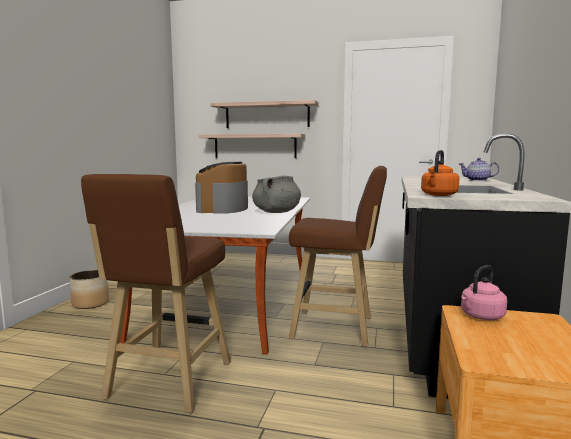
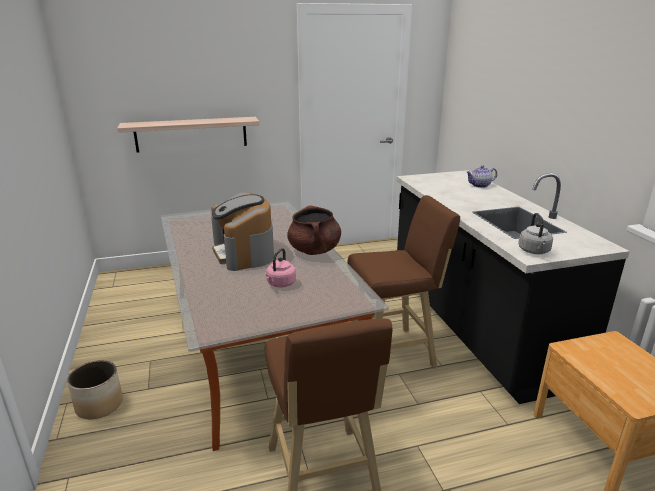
camera: 30 degrees left, 15 degrees up
shelf [210,100,319,128] -> none
grey cooking pot [252,175,301,213] -> brown cooking pot [287,205,341,255]
orange kettle [421,150,459,196] -> grey kettle [518,213,553,254]
pink kettle [461,265,507,320] -> pink kettle moved to [266,248,296,287]

